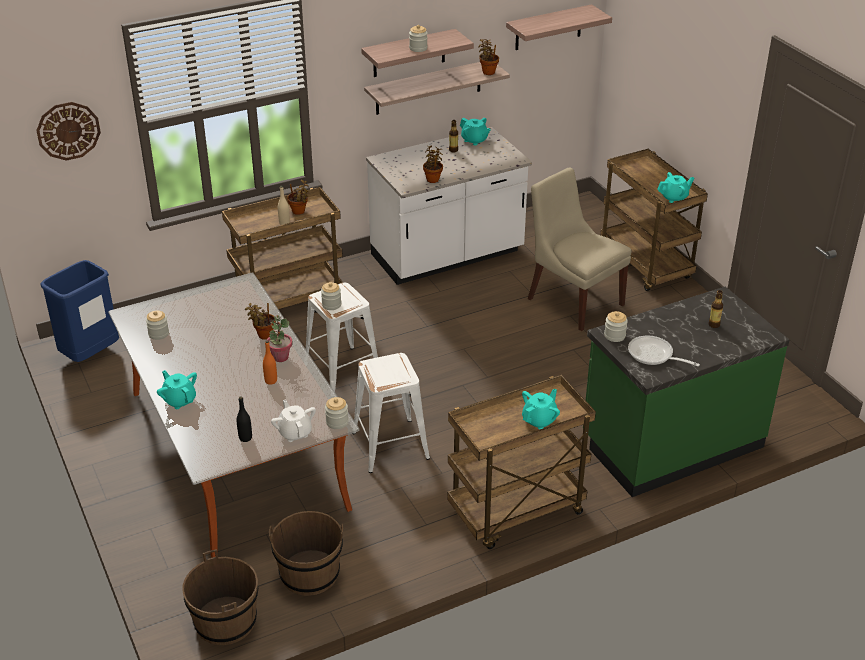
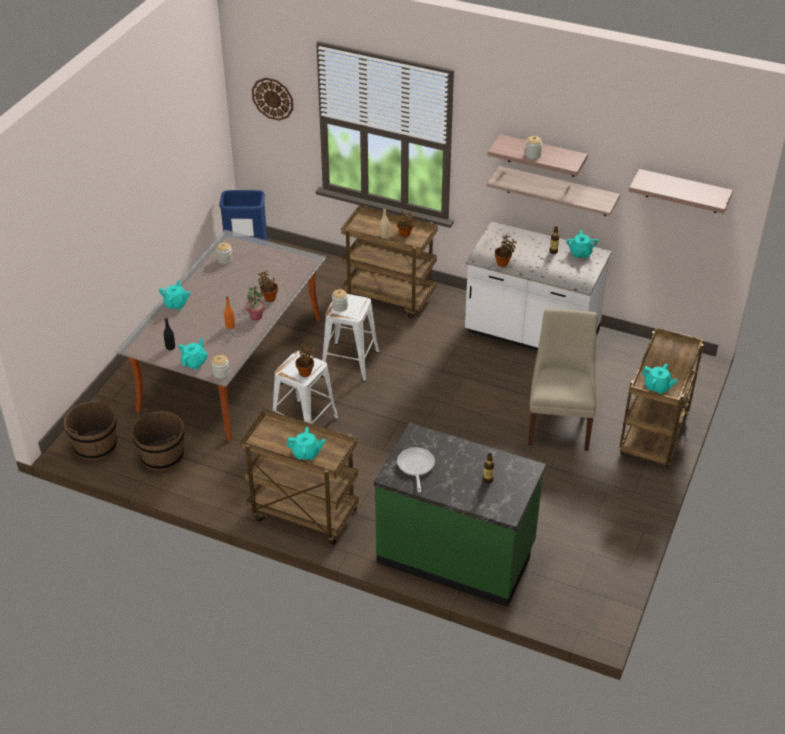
camera: 50 degrees right, 5 degrees up
white teapot [271,399,316,442] -> turquoise teapot [178,338,208,370]
potted plant [478,39,499,75] -> potted plant moved to [295,343,315,377]
jar [604,311,628,342] -> none

